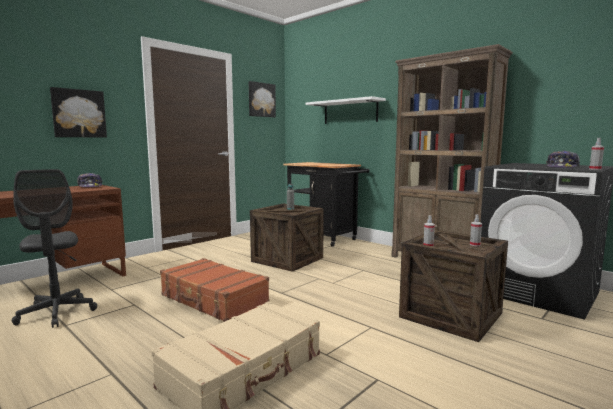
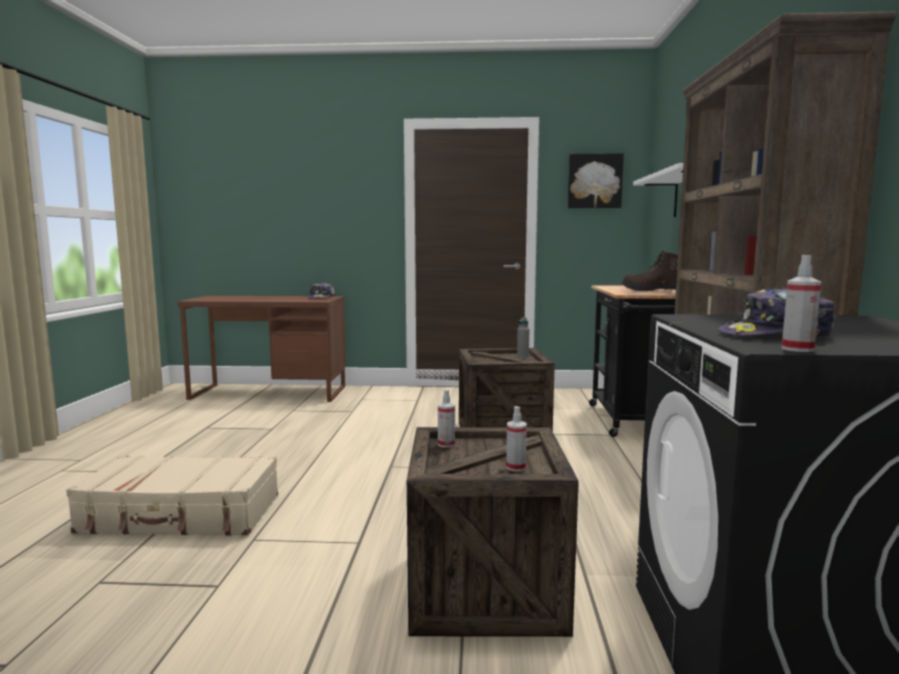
camera: 50 degrees right, 0 degrees up
grey office chair [12,169,97,328] -> none
picture [50,87,107,138] -> none
brown suitcase [160,258,269,322] -> none
none -> brown boot [621,251,678,291]

